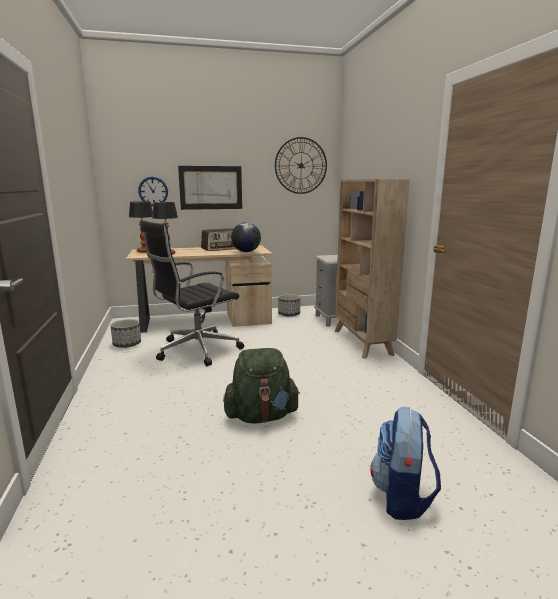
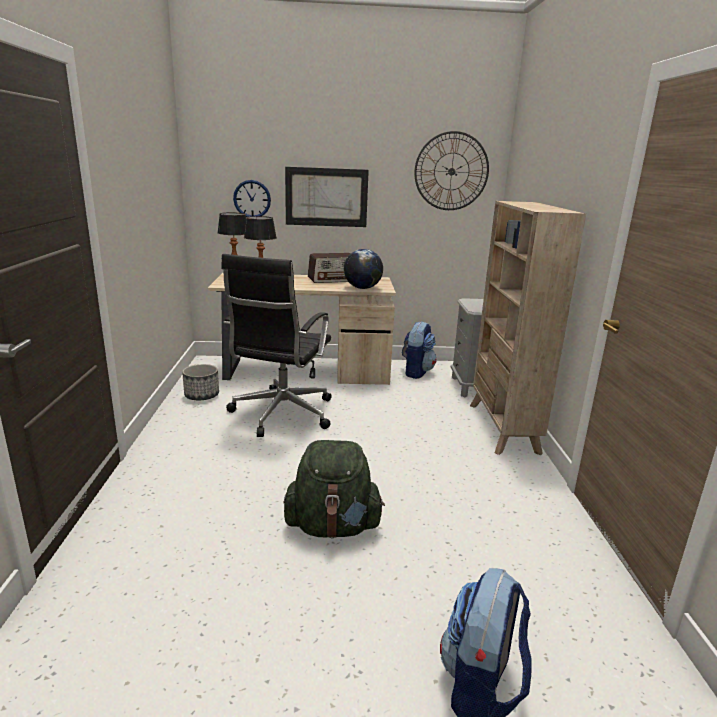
camera: 10 degrees right, 5 degrees up
black office chair [140,220,244,366] -> black office chair turned 45 degrees counterclockwise [221,254,332,437]
planter [278,294,300,317] -> backpack [402,321,437,379]

